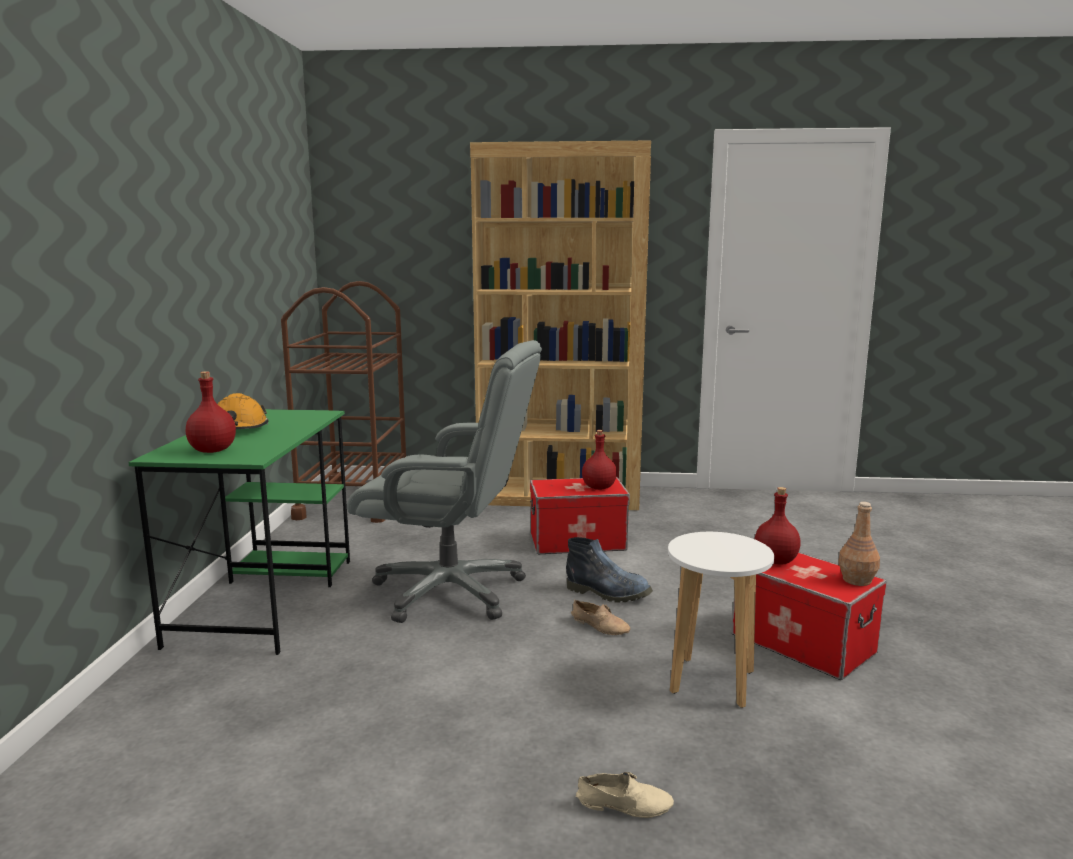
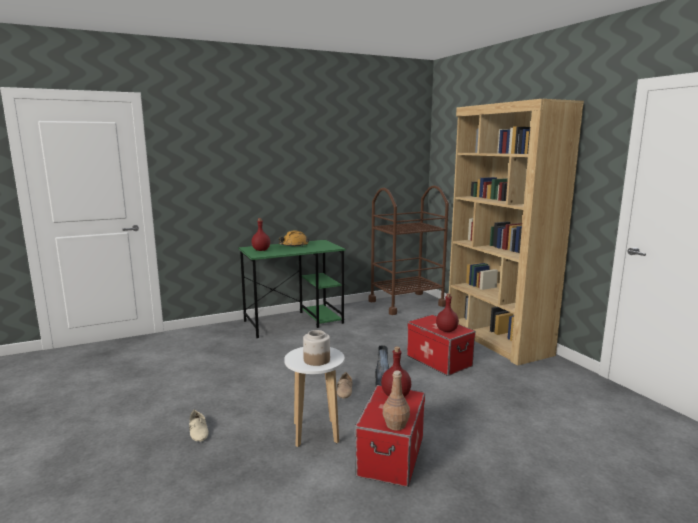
camera: 60 degrees right, 0 degrees up
grey office chair [347,340,542,623] -> none
none -> jar [303,330,330,366]

